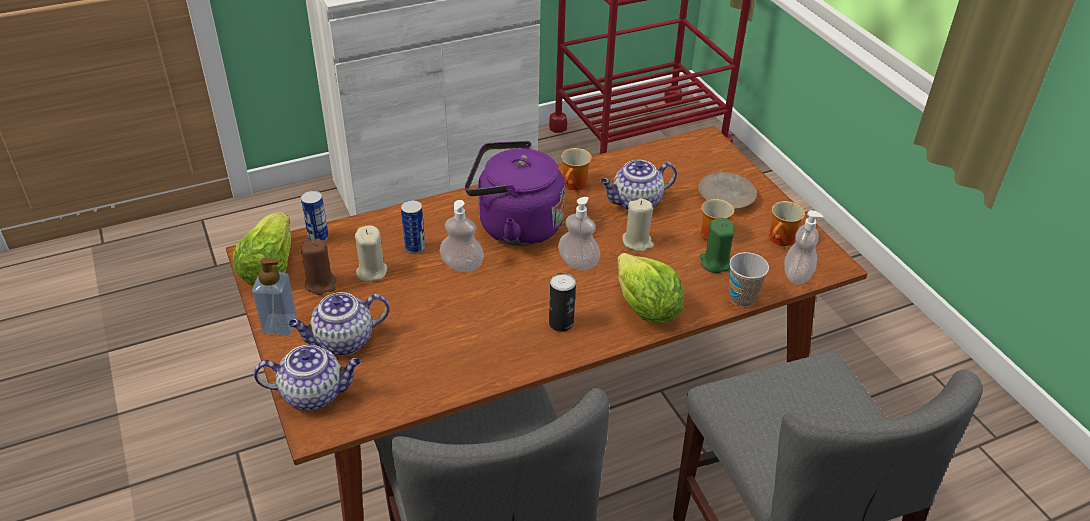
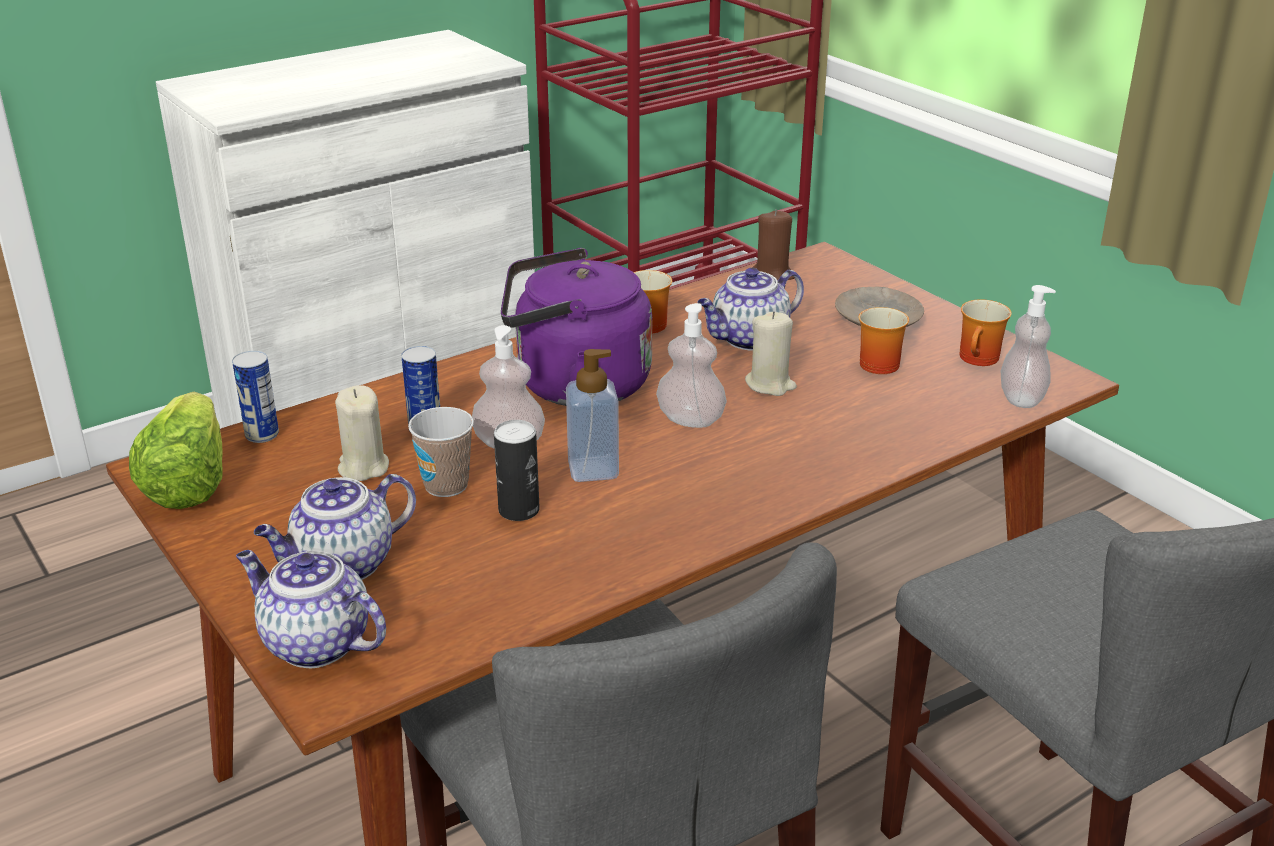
camera: 10 degrees left, 10 degrees down
soap dispenser [252,257,297,335] -> soap dispenser moved to [566,349,619,482]
teapot [254,345,361,411] -> teapot turned 135 degrees counterclockwise [236,550,386,669]
brown candle [301,238,336,295] -> brown candle moved to [753,209,794,280]
can [549,273,576,332] -> can moved to [494,420,540,521]
lettuce [617,253,683,324] -> none
green candle [700,218,735,273] -> none
cup [729,252,769,307] -> cup moved to [408,407,474,497]

